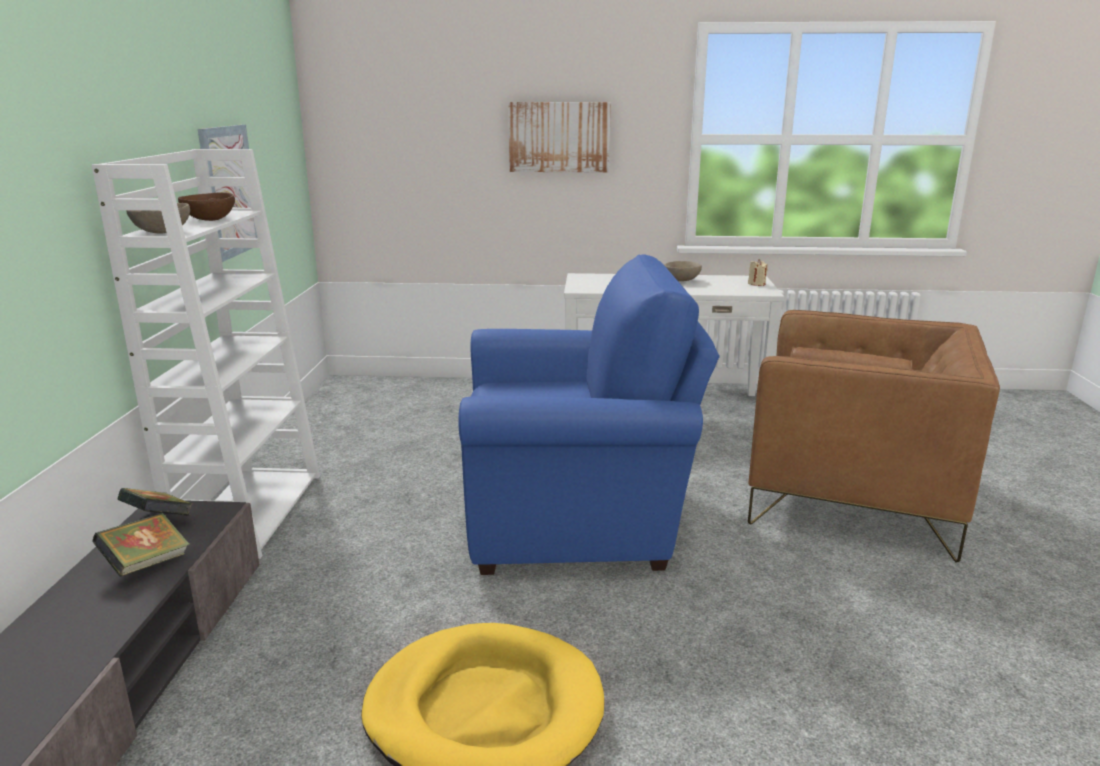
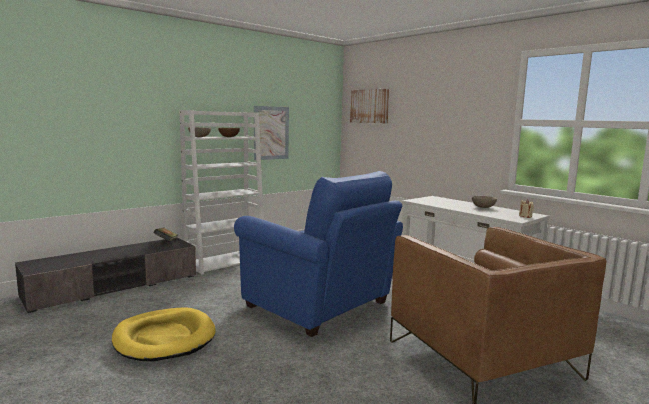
camera: 45 degrees right, 10 degrees down
book [92,513,190,577] -> none
picture [509,102,611,173] -> picture moved to [350,89,389,124]

